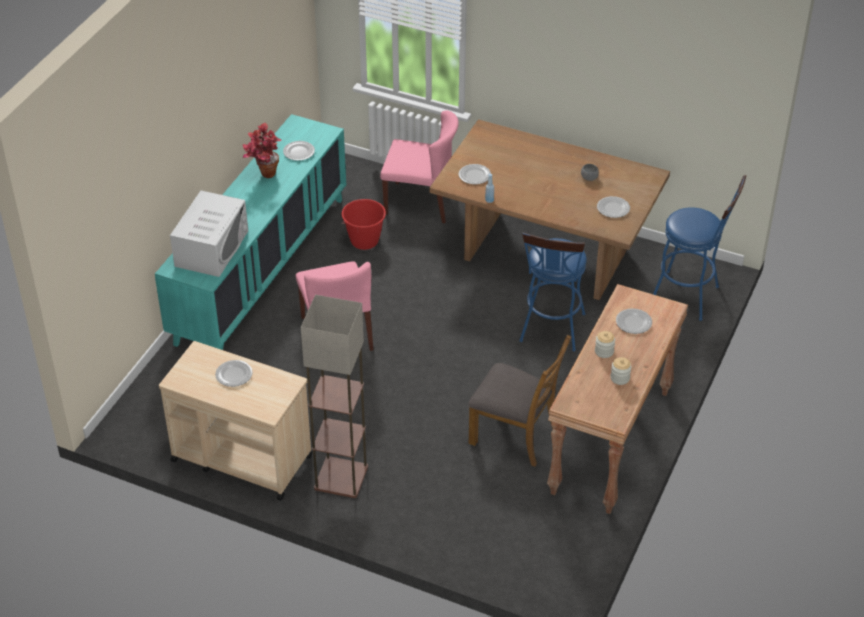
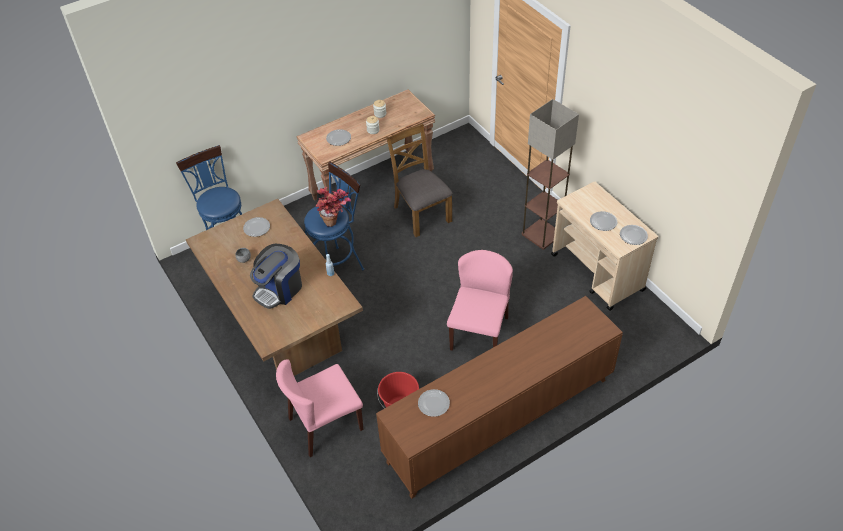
camera: 145 degrees left, 5 degrees up
turquoise cabinet [155,114,346,350] -> brown cabinet [376,296,623,499]
white microwave [170,190,248,277] -> none
potted plant [243,123,282,178] -> potted plant moved to [316,187,351,227]
pink chair [380,110,459,223] -> pink chair turned 75 degrees counterclockwise [276,359,364,457]
plate [459,164,491,184] -> plate moved to [620,225,648,245]
none -> coffee machine [250,244,302,309]

